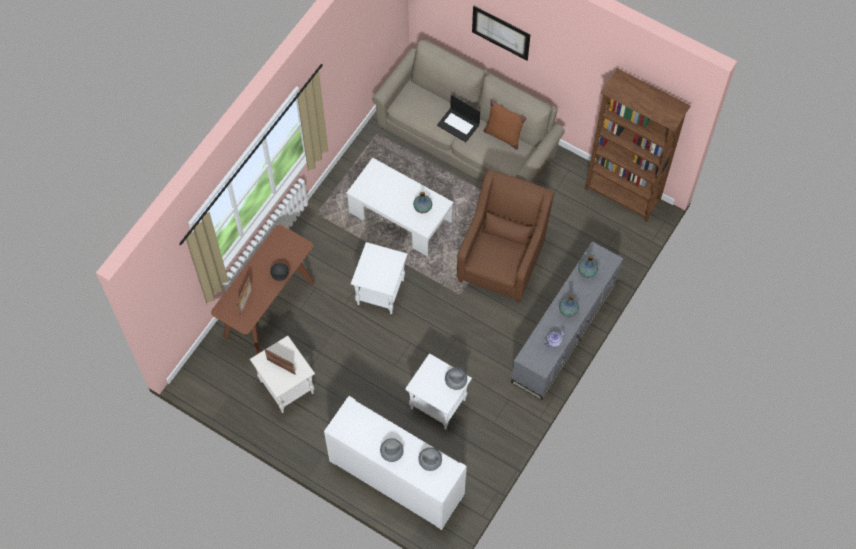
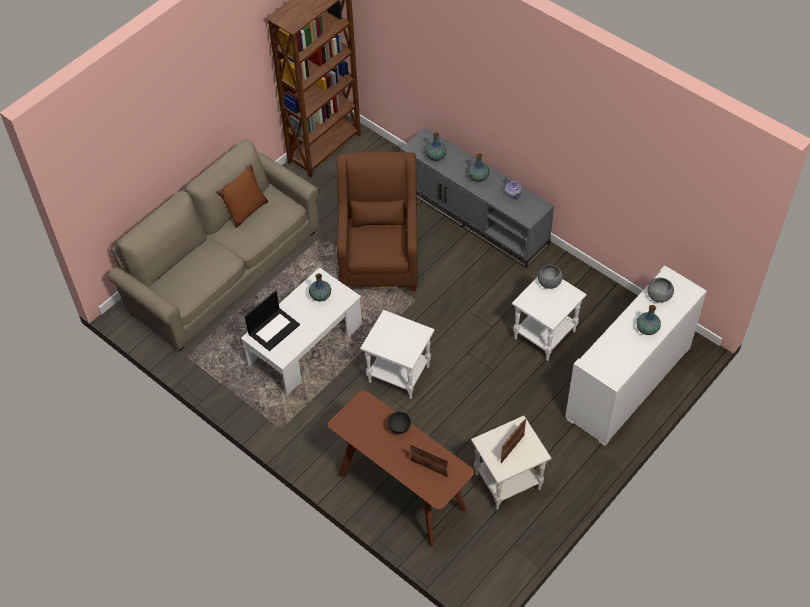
camera: 80 degrees left, 10 degrees down
grey bowl [380,438,404,462] -> vase [637,305,661,335]
laptop [437,95,480,142] -> laptop moved to [245,291,300,351]
brown armchair [457,170,554,303] -> brown armchair turned 60 degrees clockwise [337,151,418,291]
picture [472,6,531,60] -> none

